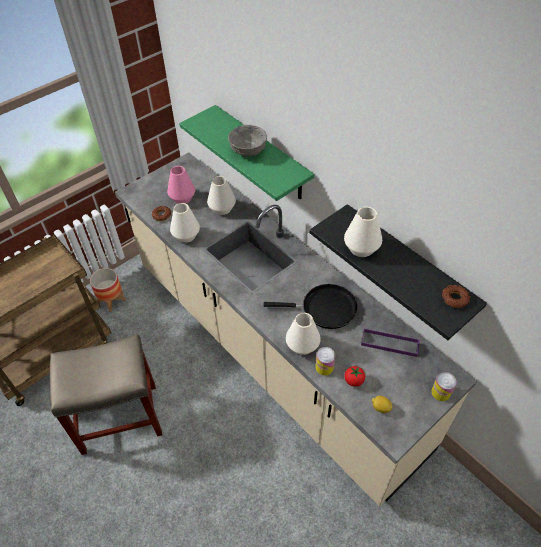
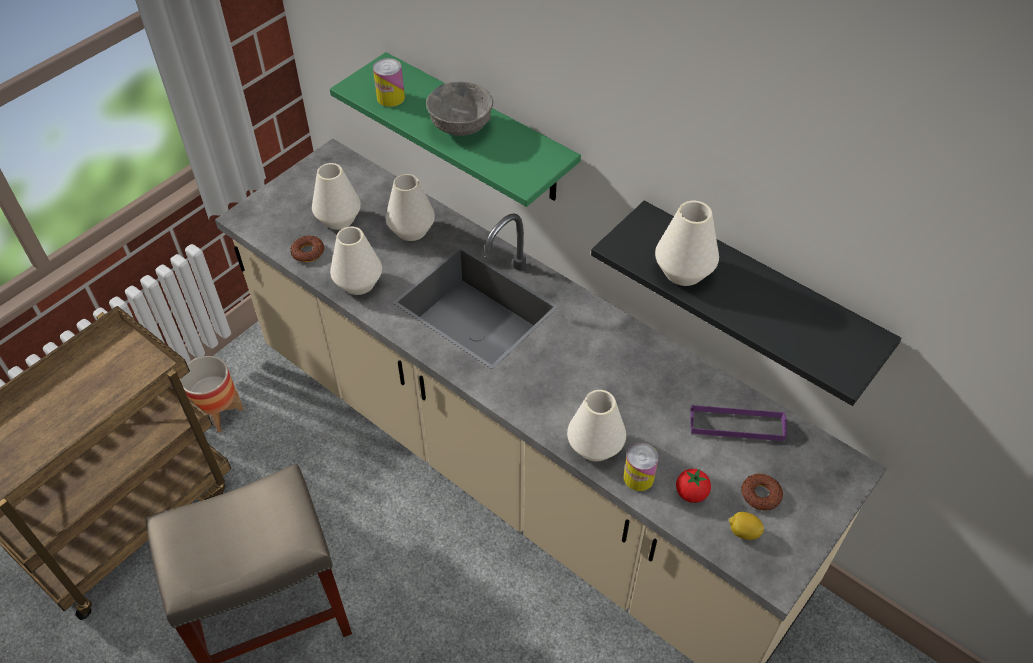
camera: 10 degrees left, 0 degrees up
pink vase [167,166,195,204] -> white vase [312,163,361,230]
black frying pan [263,284,358,329] -> none
can [431,372,456,401] -> can moved to [373,58,405,107]
donut [442,285,470,308] -> donut moved to [741,474,783,511]

